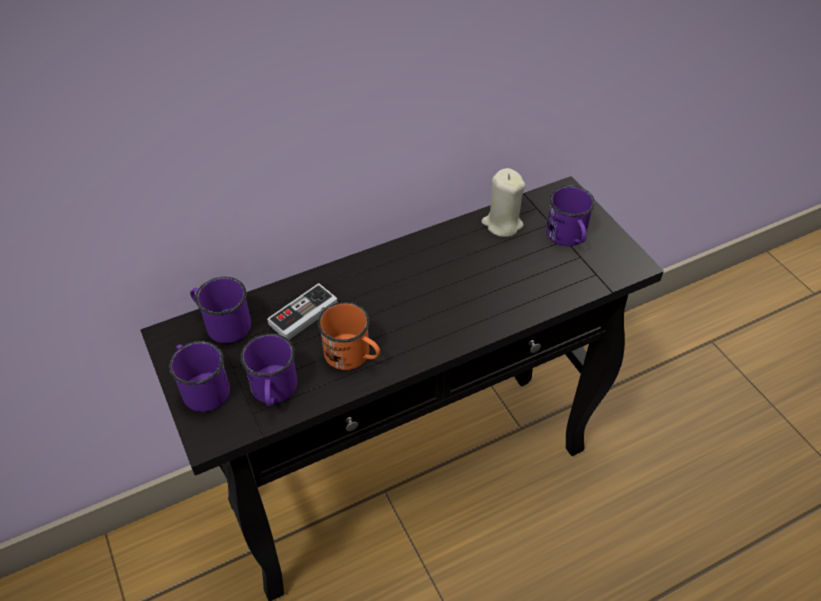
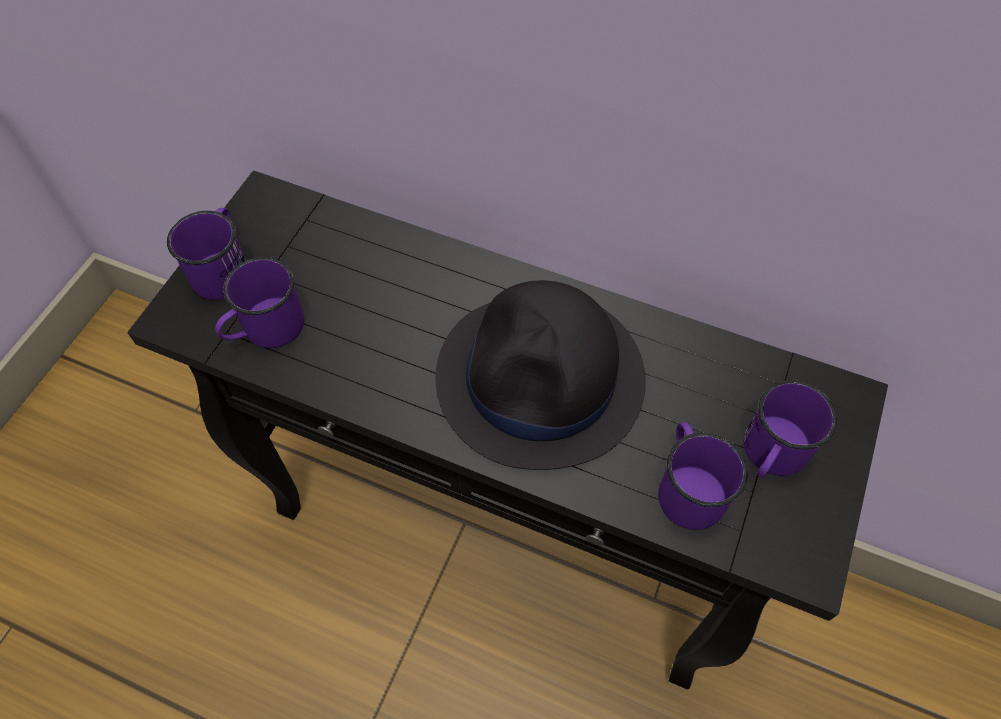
camera: 50 degrees right, 10 degrees up
purple mug [190,277,251,343] -> purple mug moved to [658,422,748,530]
game controller [267,283,338,340] -> none
orange mug [318,302,380,370] -> none
beige candle [481,168,526,237] -> none
none -> black hat [435,280,646,470]

